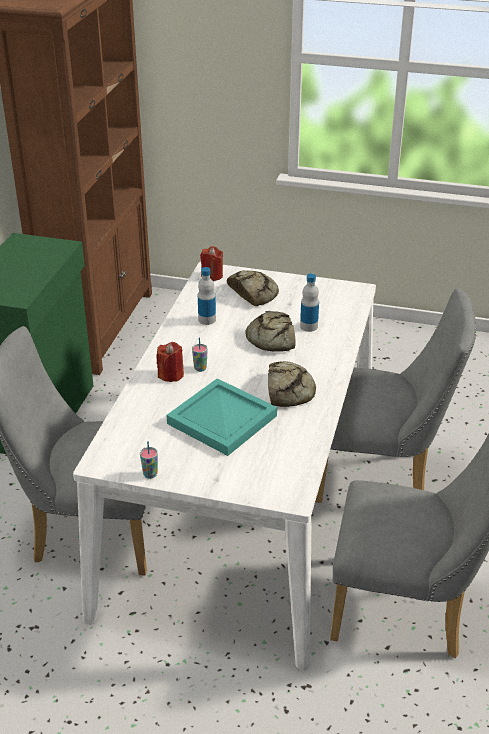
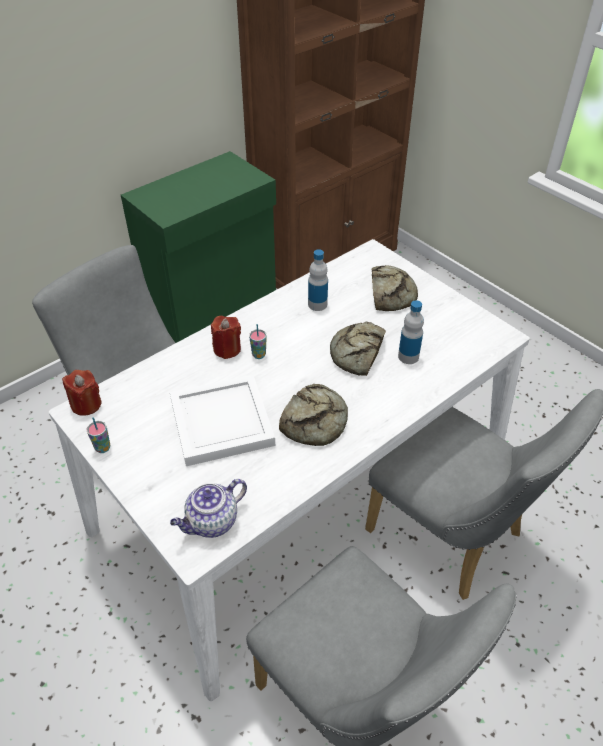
camera: 35 degrees right, 10 degrees up
turquoise tray [167,378,277,456] -> white tray [170,375,275,466]
red candle [200,246,223,281] -> red candle moved to [62,370,102,416]
none -> teapot [170,479,247,538]

